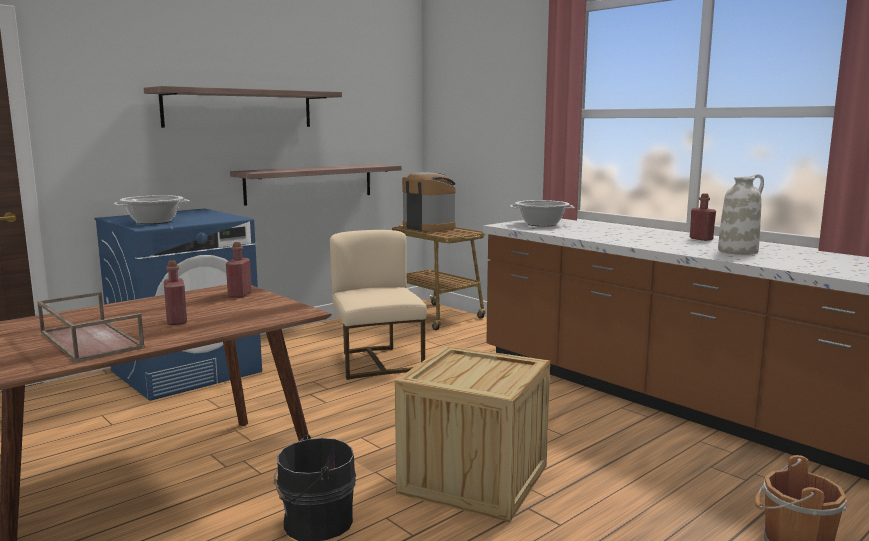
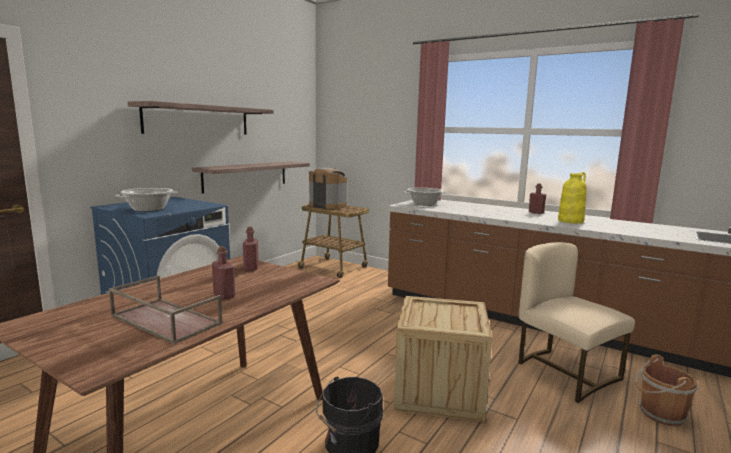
camera: 15 degrees left, 0 degrees up
beige chair [330,230,427,380] -> beige chair moved to [518,242,635,403]
white vase [718,174,764,255] -> yellow vase [558,172,587,223]

